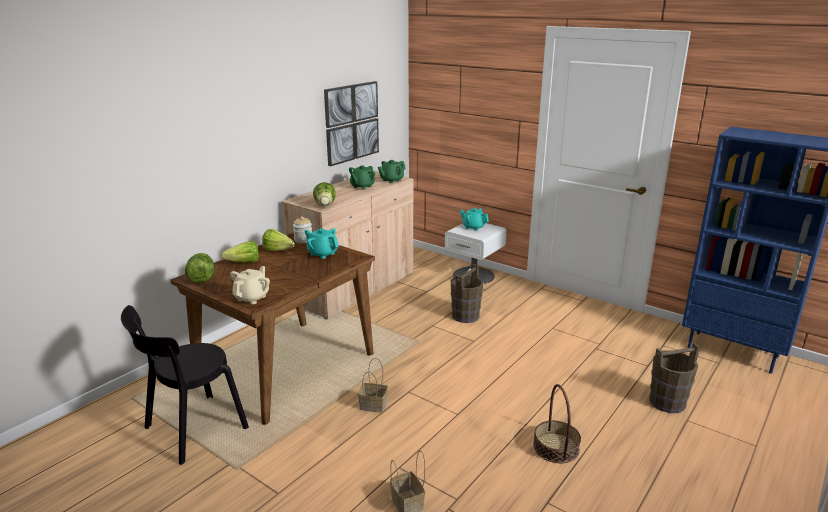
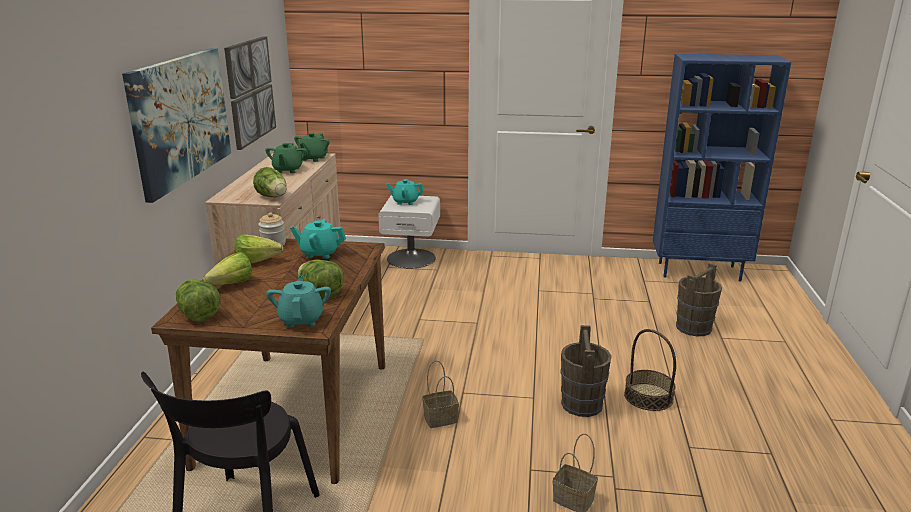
camera: 30 degrees left, 0 degrees up
beige teapot [230,266,270,304] -> turquoise teapot [266,276,331,328]
brown bucket [451,264,483,323] -> brown bucket moved to [561,325,612,417]
none -> picture [122,48,231,203]
none -> lettuce [298,260,344,298]

